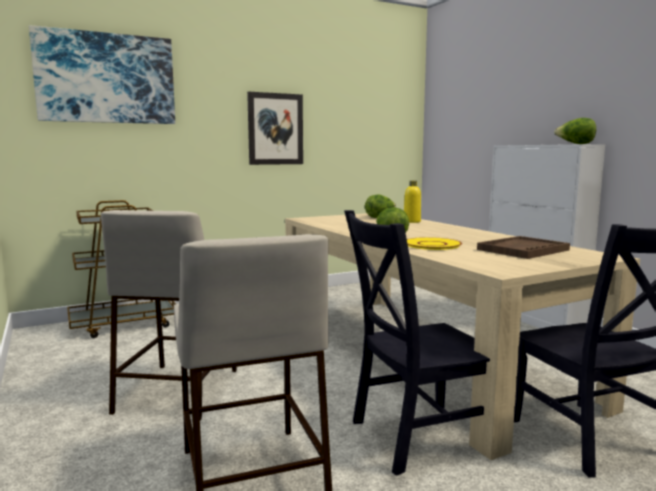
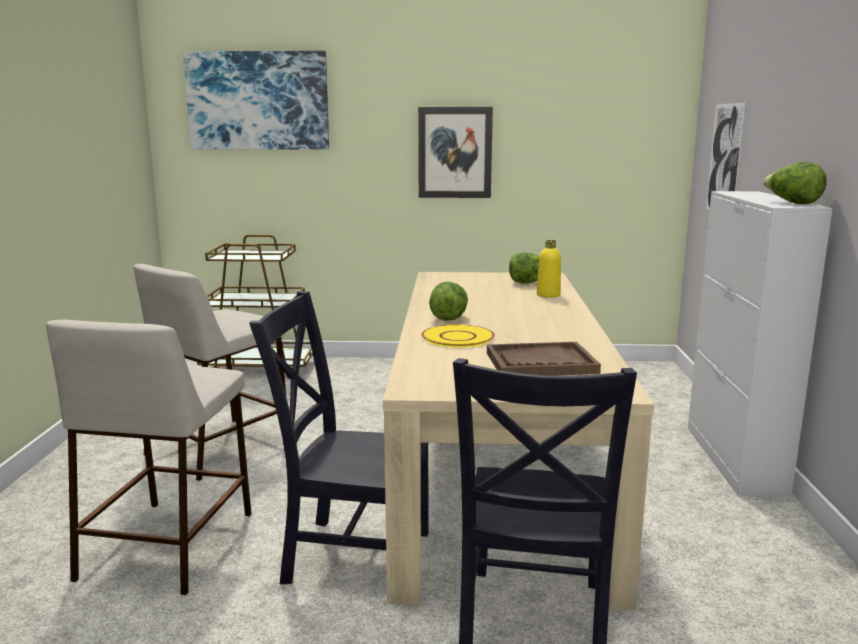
camera: 30 degrees right, 5 degrees up
none -> picture [706,102,746,210]

